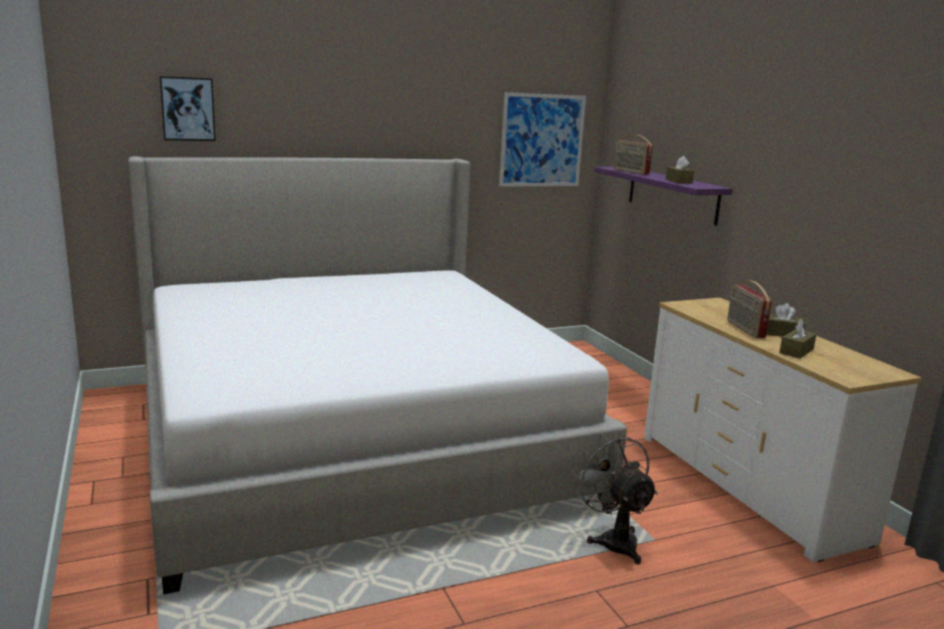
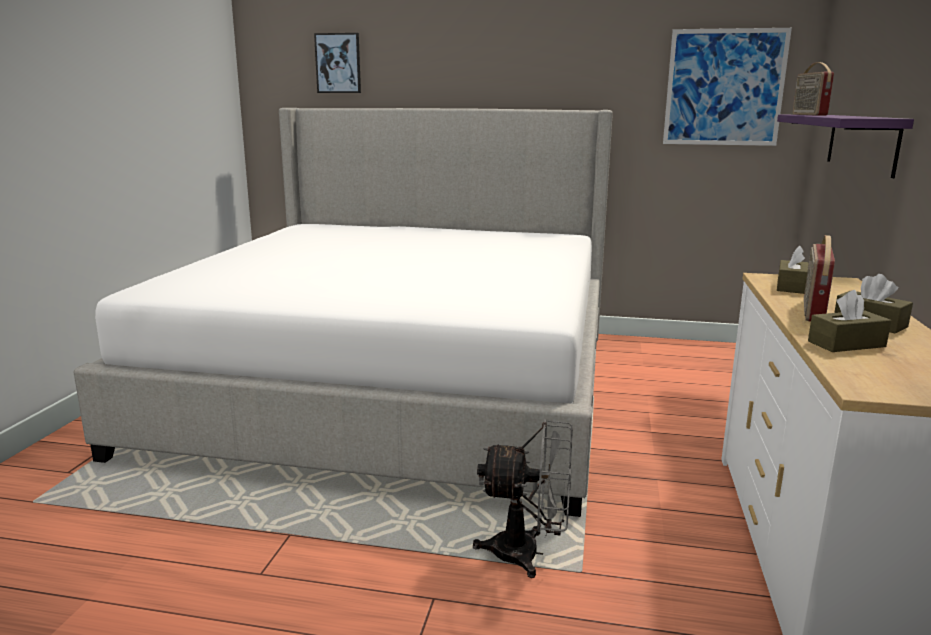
camera: 35 degrees right, 0 degrees up
grey fan [572,432,658,564] -> grey fan turned 90 degrees clockwise [473,419,573,578]
brown tissue box [666,156,694,184] -> brown tissue box moved to [777,245,809,294]

